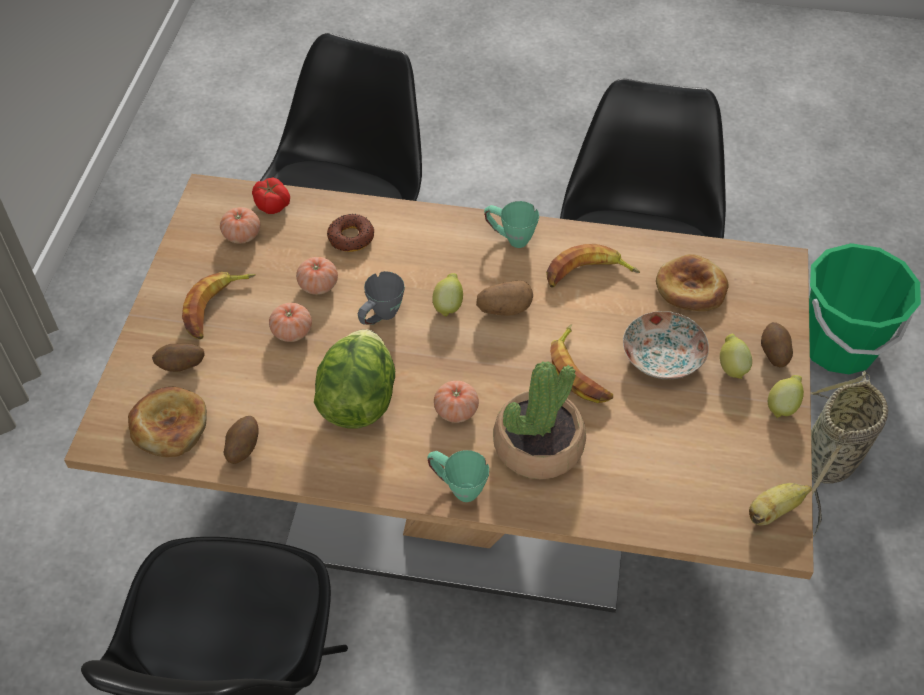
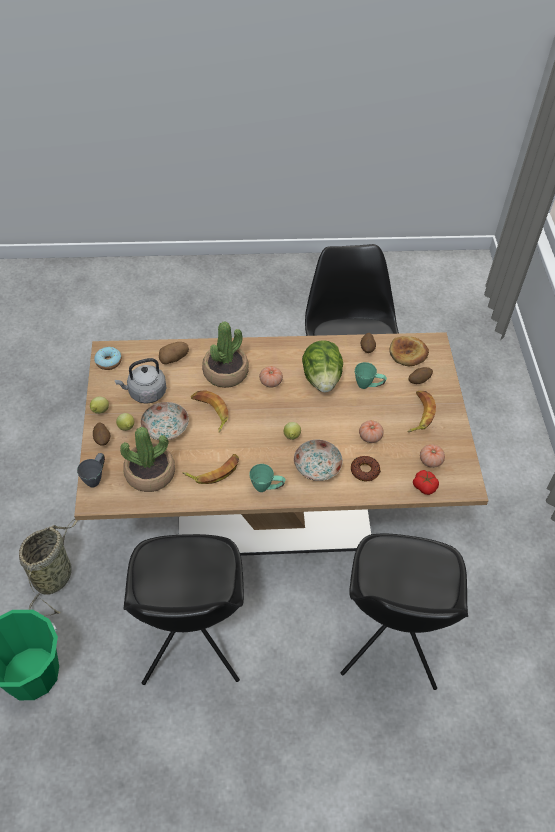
camera: 165 degrees right, 0 degrees up
tomato [269,303,312,342] -> none
grey mug [358,271,405,325] -> grey mug moved to [77,453,105,488]
green mug [428,450,489,502] -> green mug moved to [355,362,387,389]
potato [476,281,533,316] -> potato moved to [159,342,189,364]
bread [656,254,729,311] -> potted plant [120,427,175,492]
banana [749,483,812,525] -> donut [94,347,122,370]
none -> grey kettle [115,358,166,404]
none -> plate [294,439,343,481]

